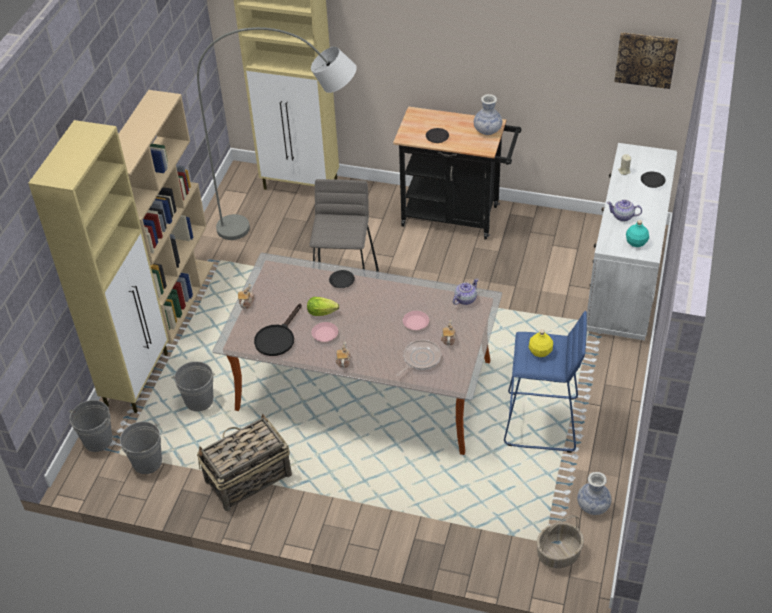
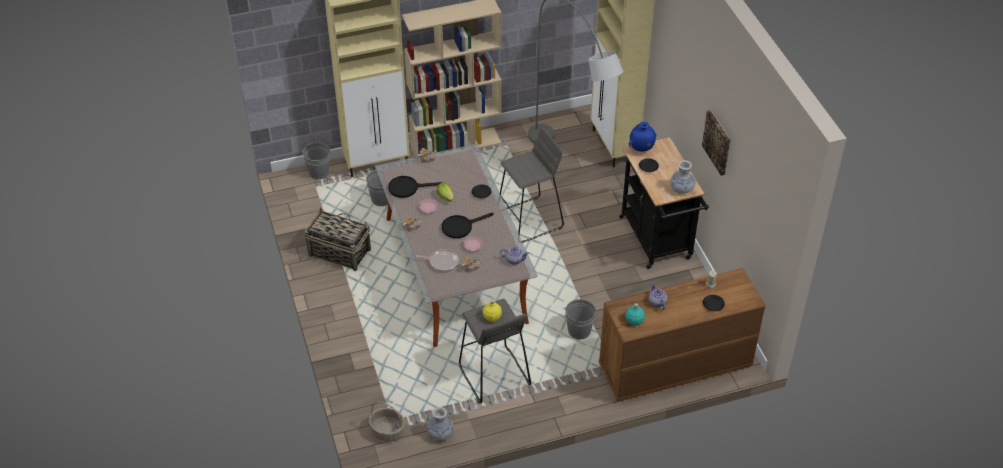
camera: 55 degrees right, 0 degrees up
grey bucket [120,421,162,474] -> grey bucket moved to [563,299,598,339]
blue stool [504,311,587,453] -> grey stool [459,299,531,403]
white dresser [587,143,677,341] -> brown dresser [599,268,766,401]
picture [614,32,678,89] -> picture moved to [702,110,731,176]
none -> black frying pan [442,213,494,238]
none -> blue vase [629,122,657,152]

